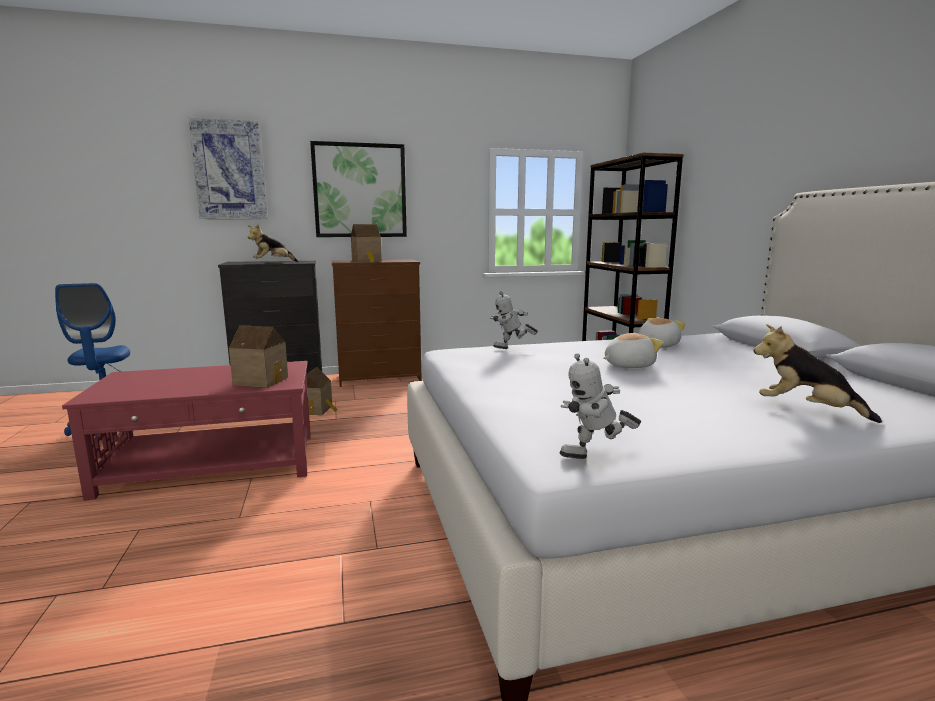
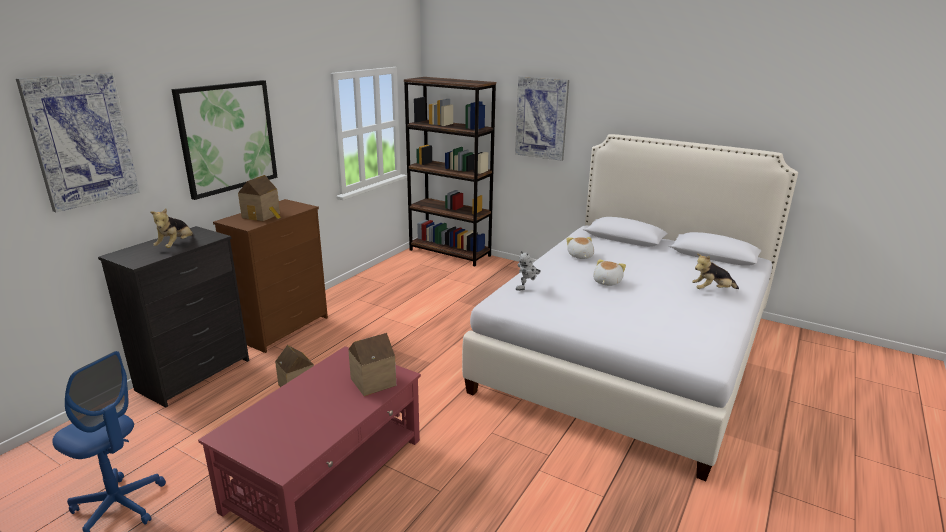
camera: 45 degrees left, 10 degrees up
toy robot [560,353,641,459] -> none
none -> picture [515,76,569,161]

